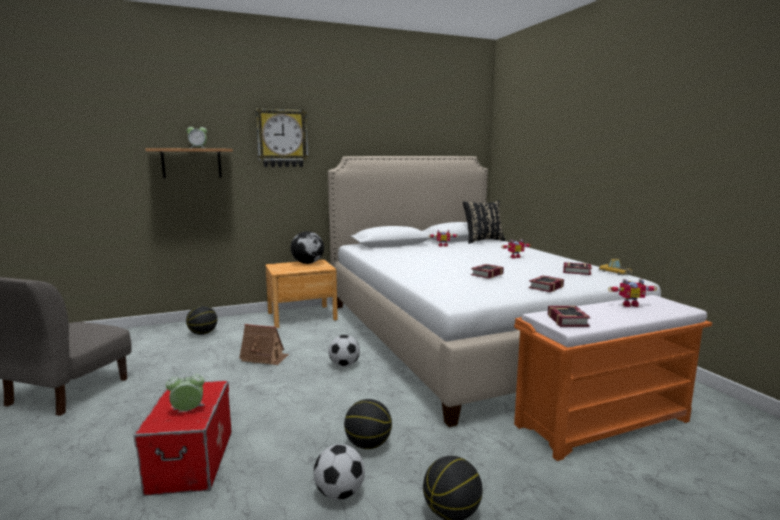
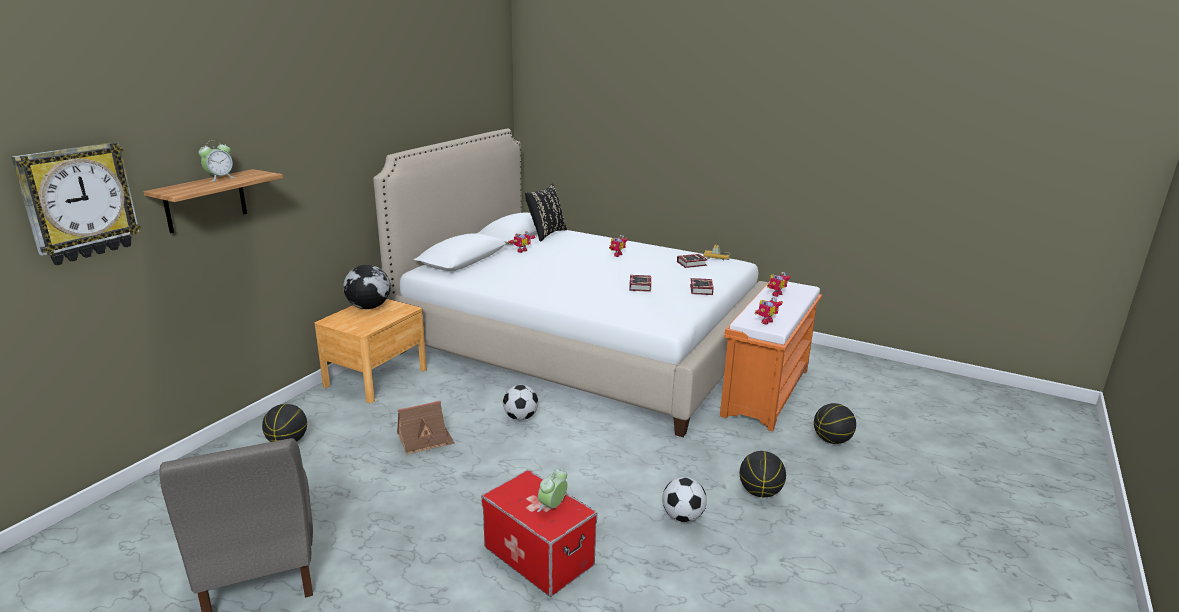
camera: 40 degrees left, 10 degrees up
wall clock [255,108,309,167] -> wall clock moved to [11,142,141,265]
basketball [344,399,392,449] -> basketball moved to [814,403,856,444]
book [548,306,591,327] -> toy robot [754,297,782,325]

